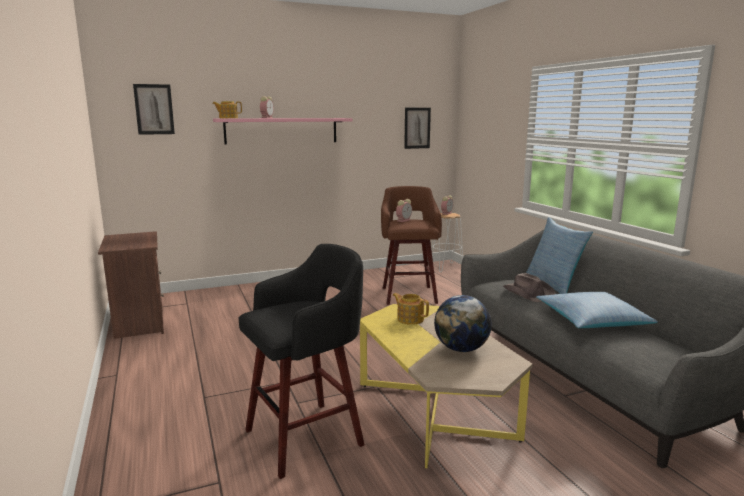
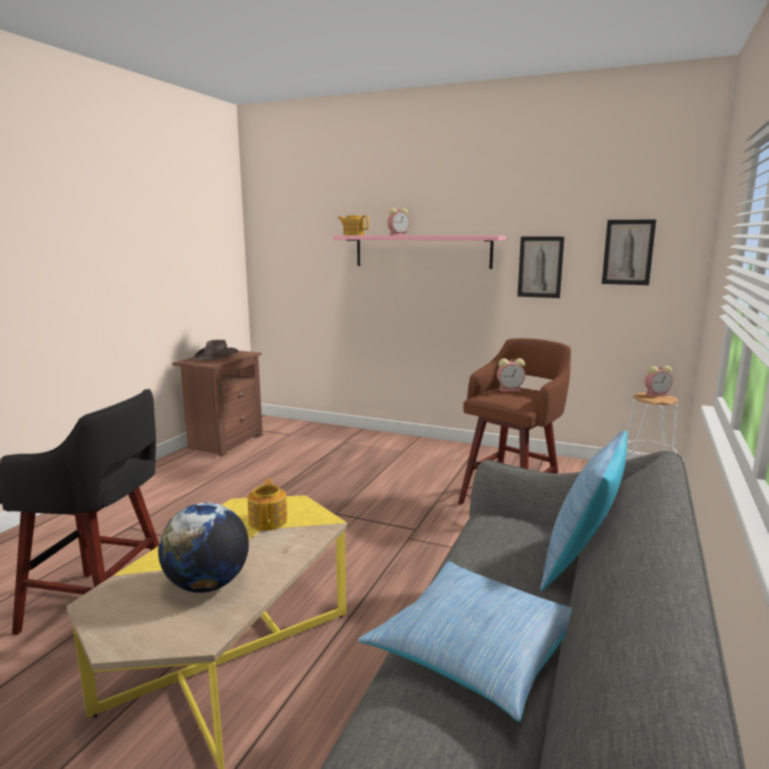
camera: 45 degrees right, 0 degrees up
picture [133,84,175,135] -> picture moved to [517,237,564,298]
brown hat [503,273,556,302] -> brown hat moved to [193,340,239,360]

